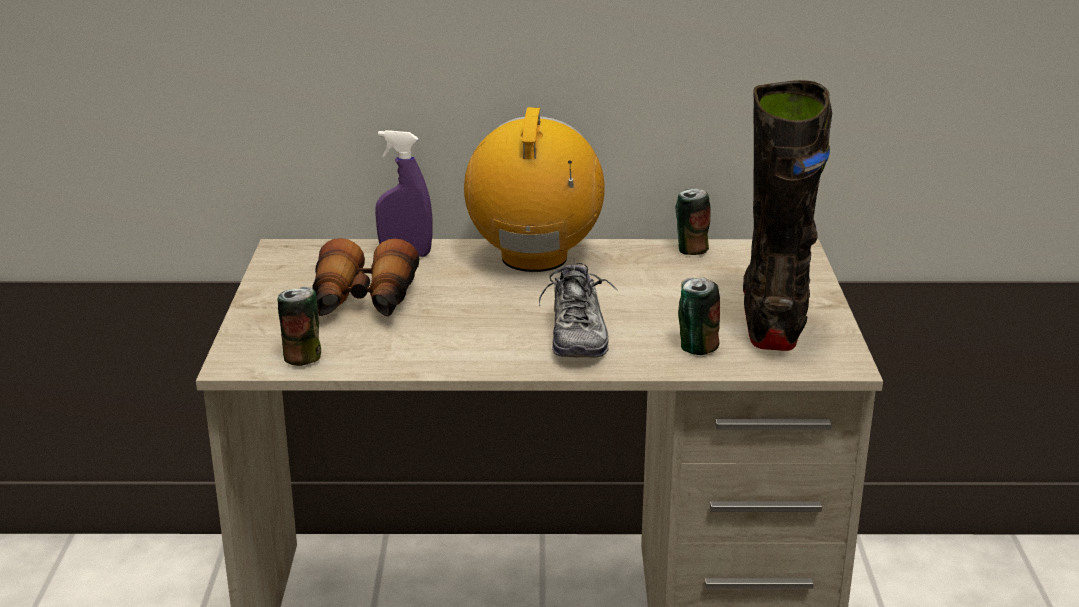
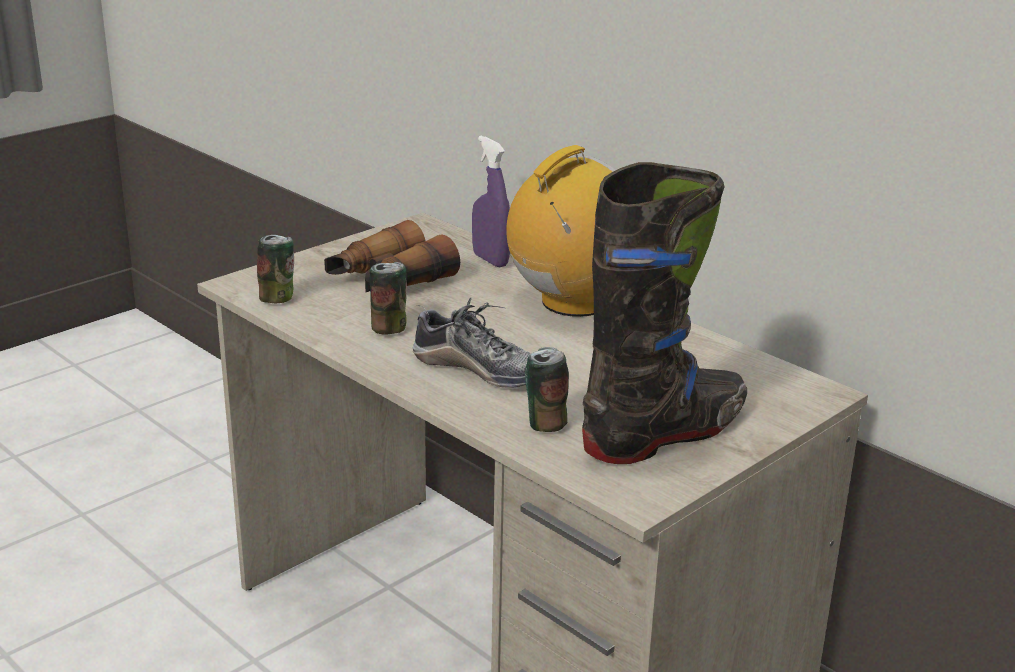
camera: 45 degrees right, 0 degrees up
shoe [539,263,618,358] -> shoe turned 105 degrees counterclockwise [412,298,531,388]
can [675,188,711,255] -> can moved to [369,262,407,335]

